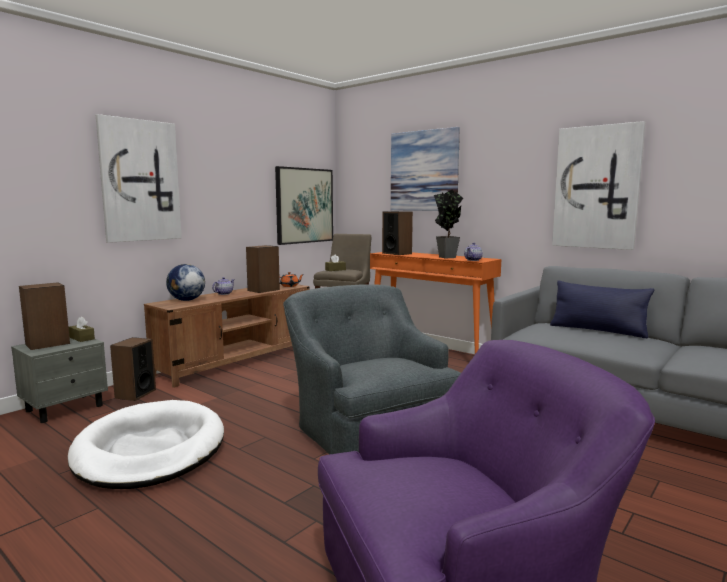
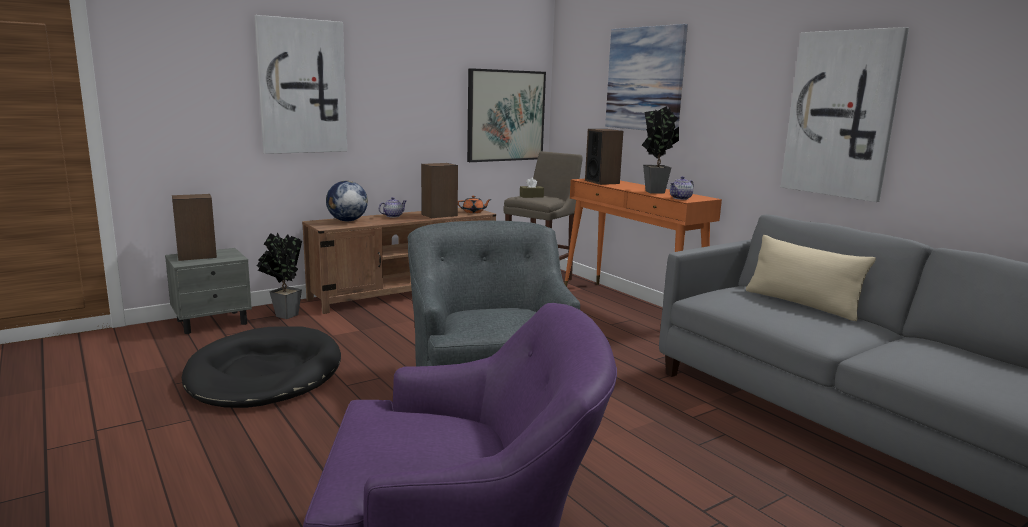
camera: 15 degrees right, 5 degrees up
white dog bed [68,400,224,489] -> black dog bed [182,326,341,408]
brown tissue box [69,317,95,342] -> none
speaker [110,337,156,401] -> potted plant [257,232,302,319]
blue pillow [550,280,654,338] -> beige pillow [746,235,876,321]

